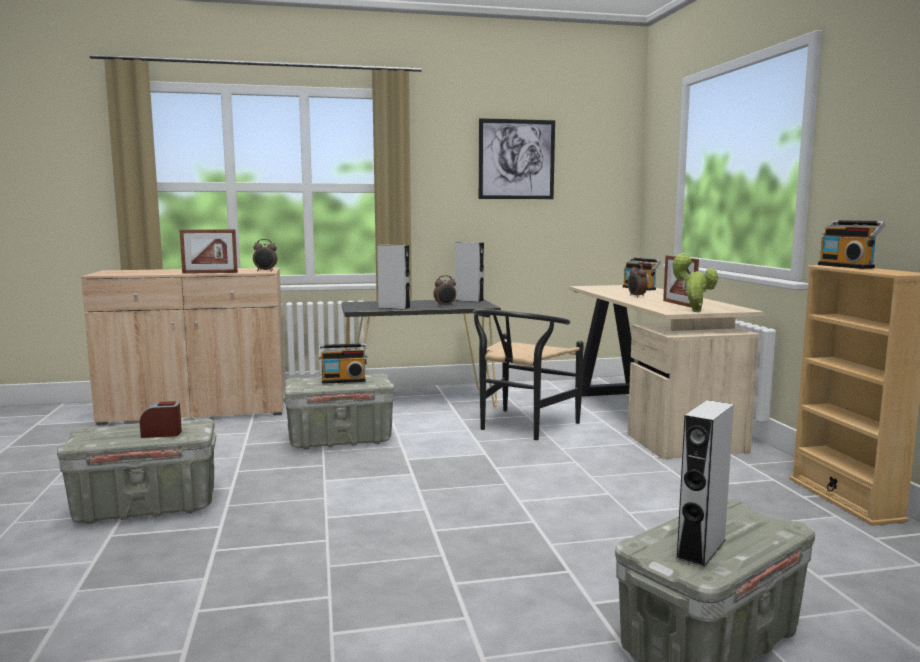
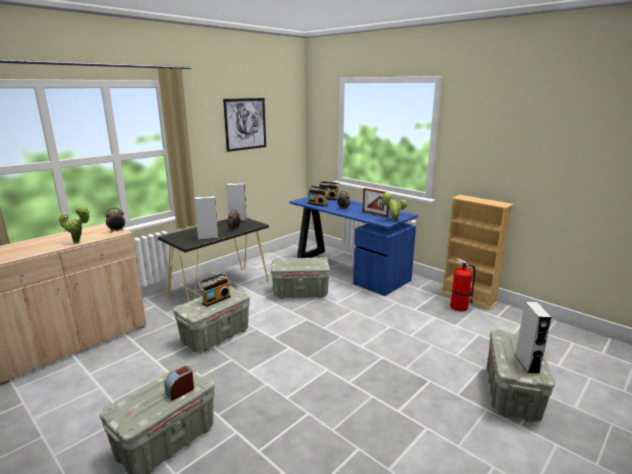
camera: 35 degrees left, 10 degrees up
picture frame [179,229,238,274] -> potted plant [59,205,90,244]
black chair [473,309,584,440] -> grey storage box [271,257,330,299]
beige desk [569,285,765,459] -> blue desk [289,197,418,296]
radio [818,220,885,269] -> radio moved to [308,186,330,207]
none -> fire extinguisher [450,258,476,311]

